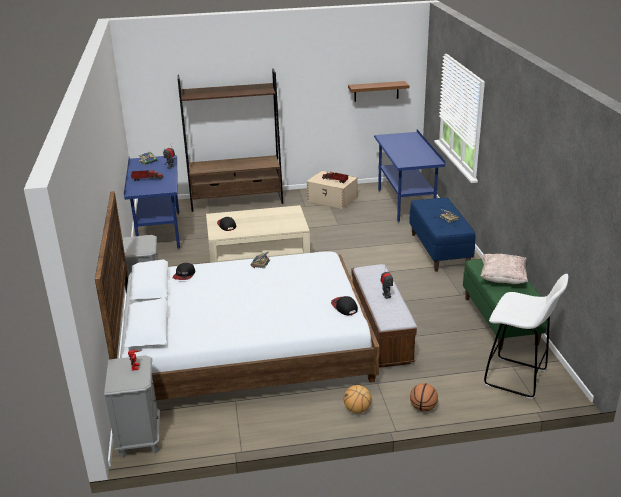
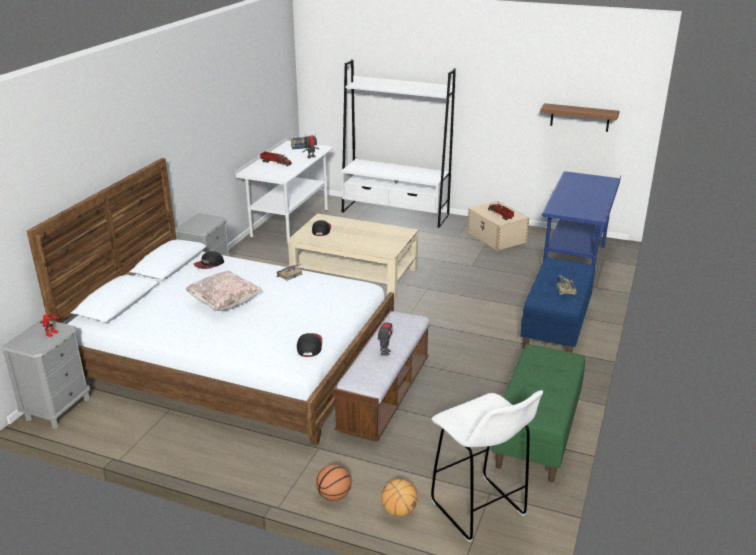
camera: 30 degrees right, 0 degrees up
blue desk [124,155,180,250] -> white desk [235,138,333,244]
brown bookcase [177,68,283,212] -> white bookcase [341,59,456,228]
basketball [344,385,371,413] -> basketball moved to [381,479,418,517]
beige pillow [481,254,528,284] -> beige pillow moved to [185,271,262,311]

